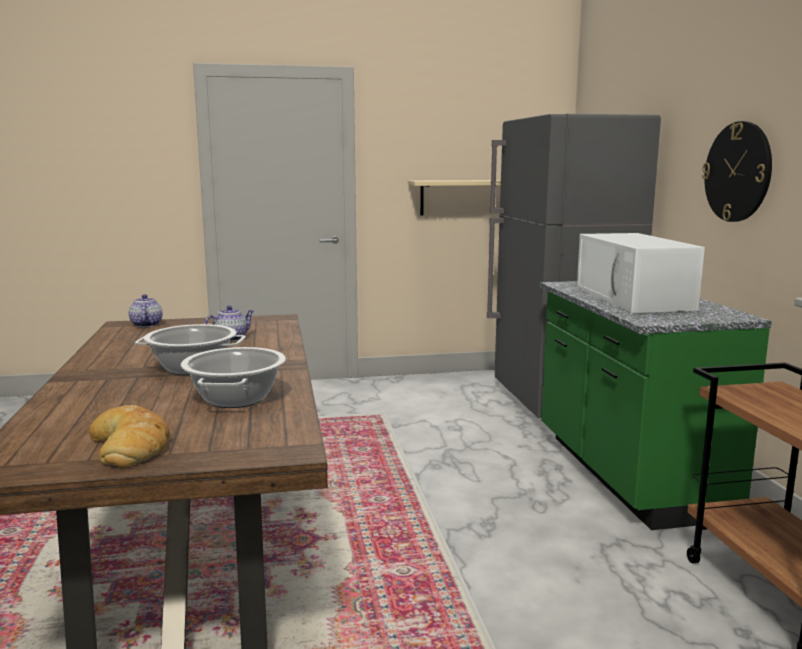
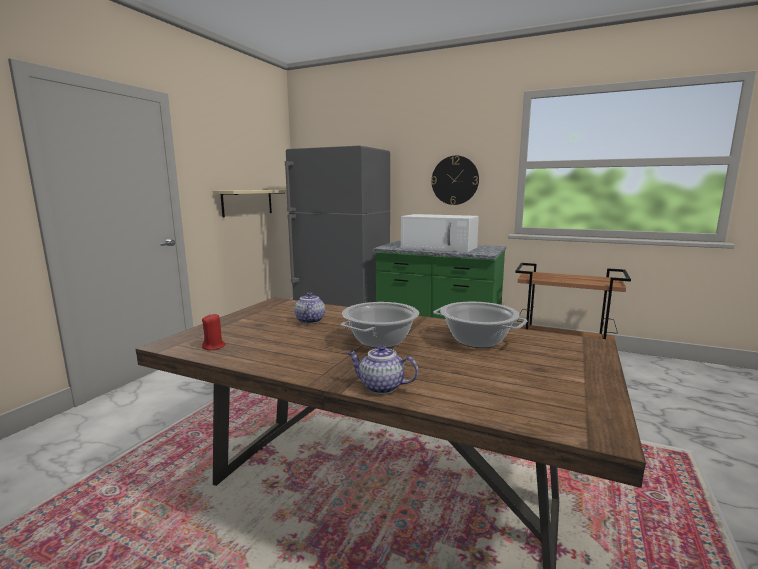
camera: 55 degrees left, 0 degrees up
bread [89,405,170,468] -> none
teapot [129,294,163,327] -> teapot moved to [348,345,418,394]
none -> red candle [202,314,225,351]

